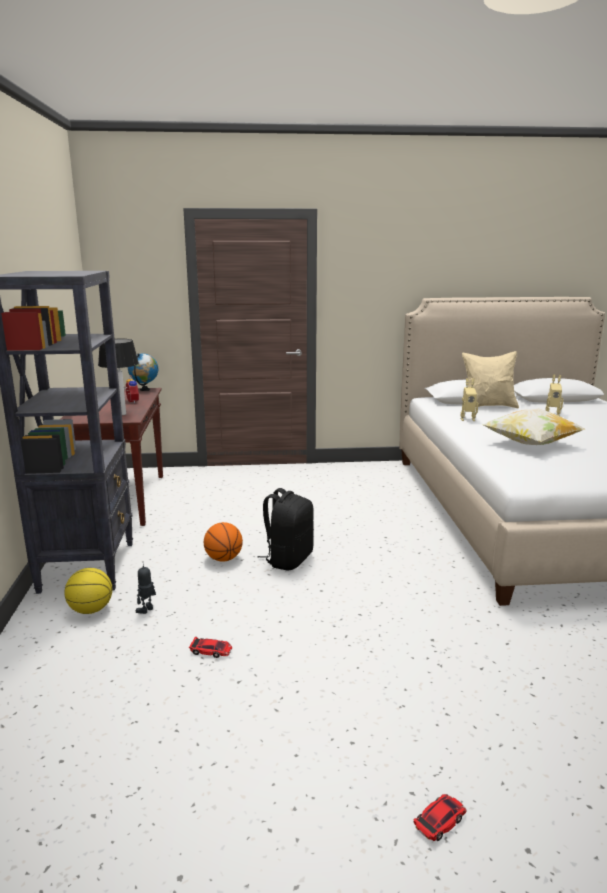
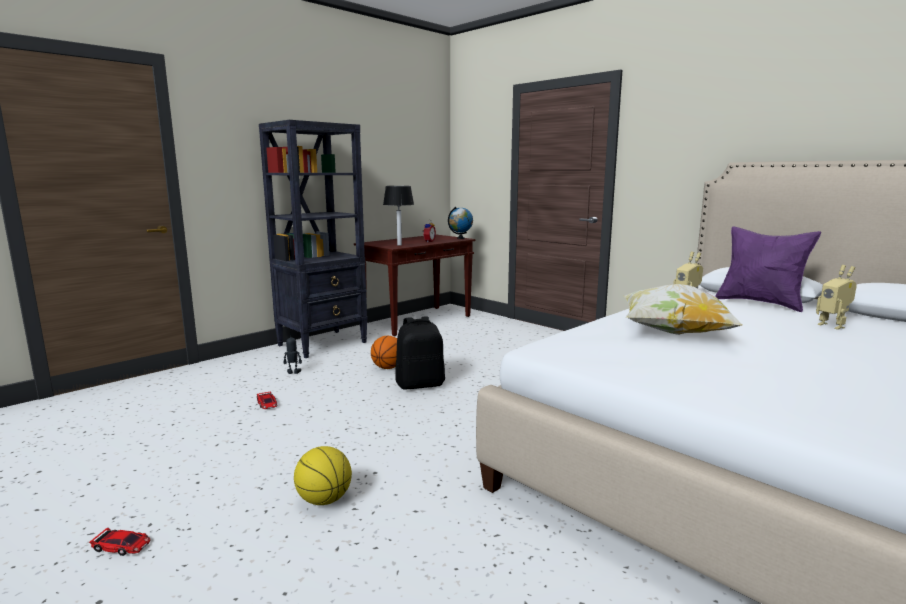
camera: 50 degrees right, 5 degrees down
basketball [64,568,112,614] -> basketball moved to [294,446,352,505]
beige pillow [462,351,519,408] -> purple pillow [715,226,821,312]

